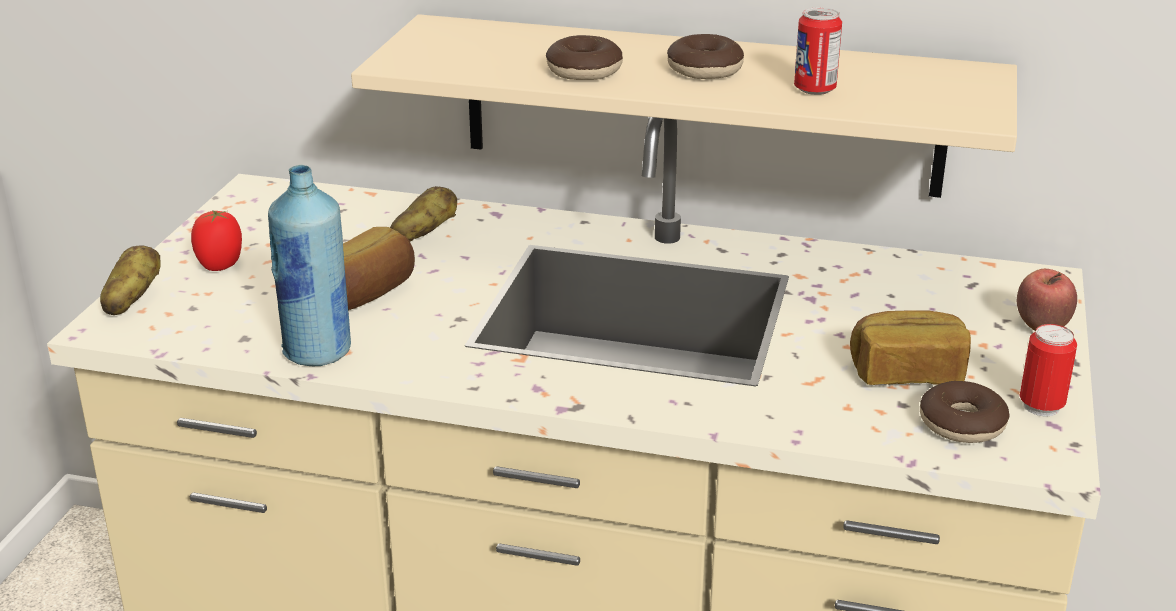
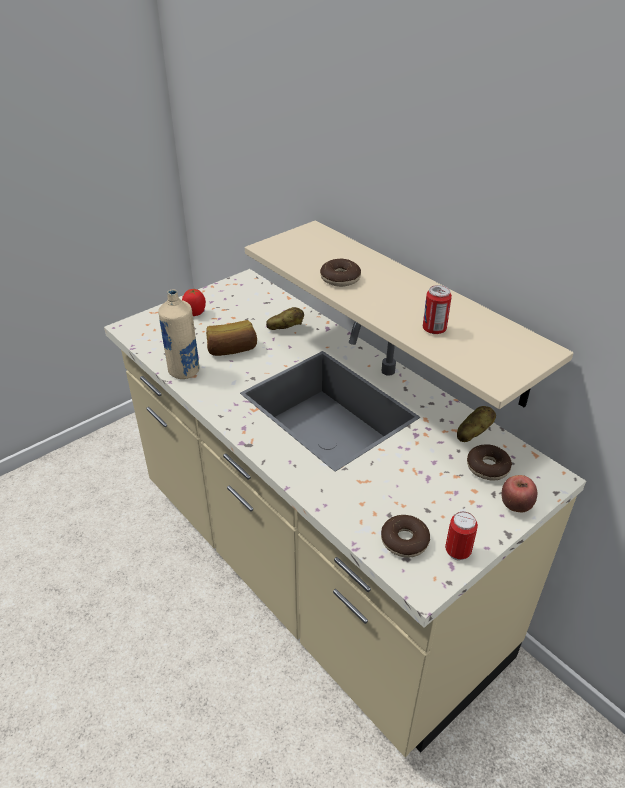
camera: 35 degrees right, 10 degrees up
potato [100,245,161,315] -> potato moved to [457,406,496,442]
blue bottle [268,165,351,366] -> beige bottle [158,289,199,379]
donut [667,34,744,79] -> donut moved to [467,444,512,481]
bread [850,310,971,385] -> none

